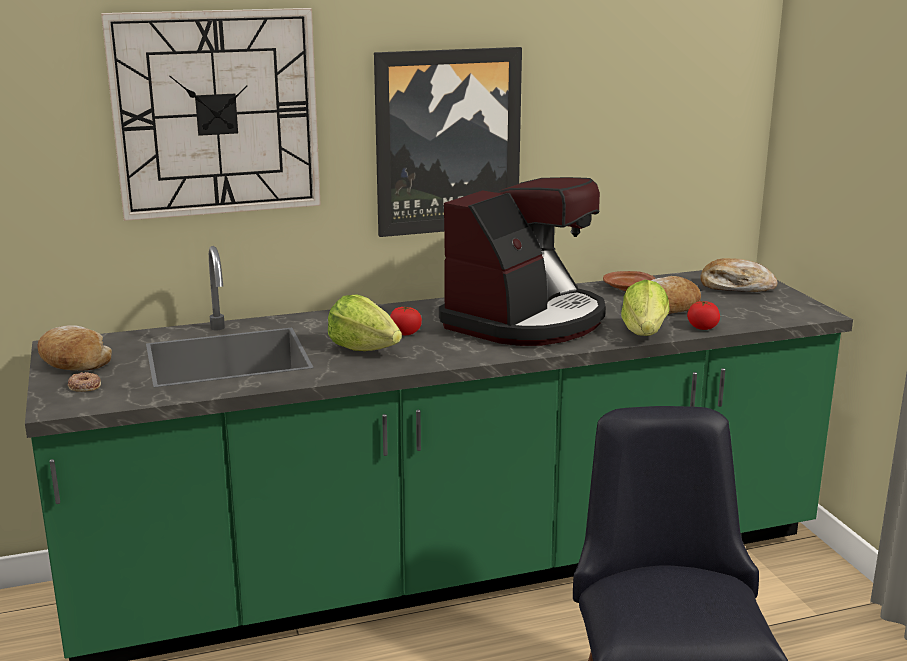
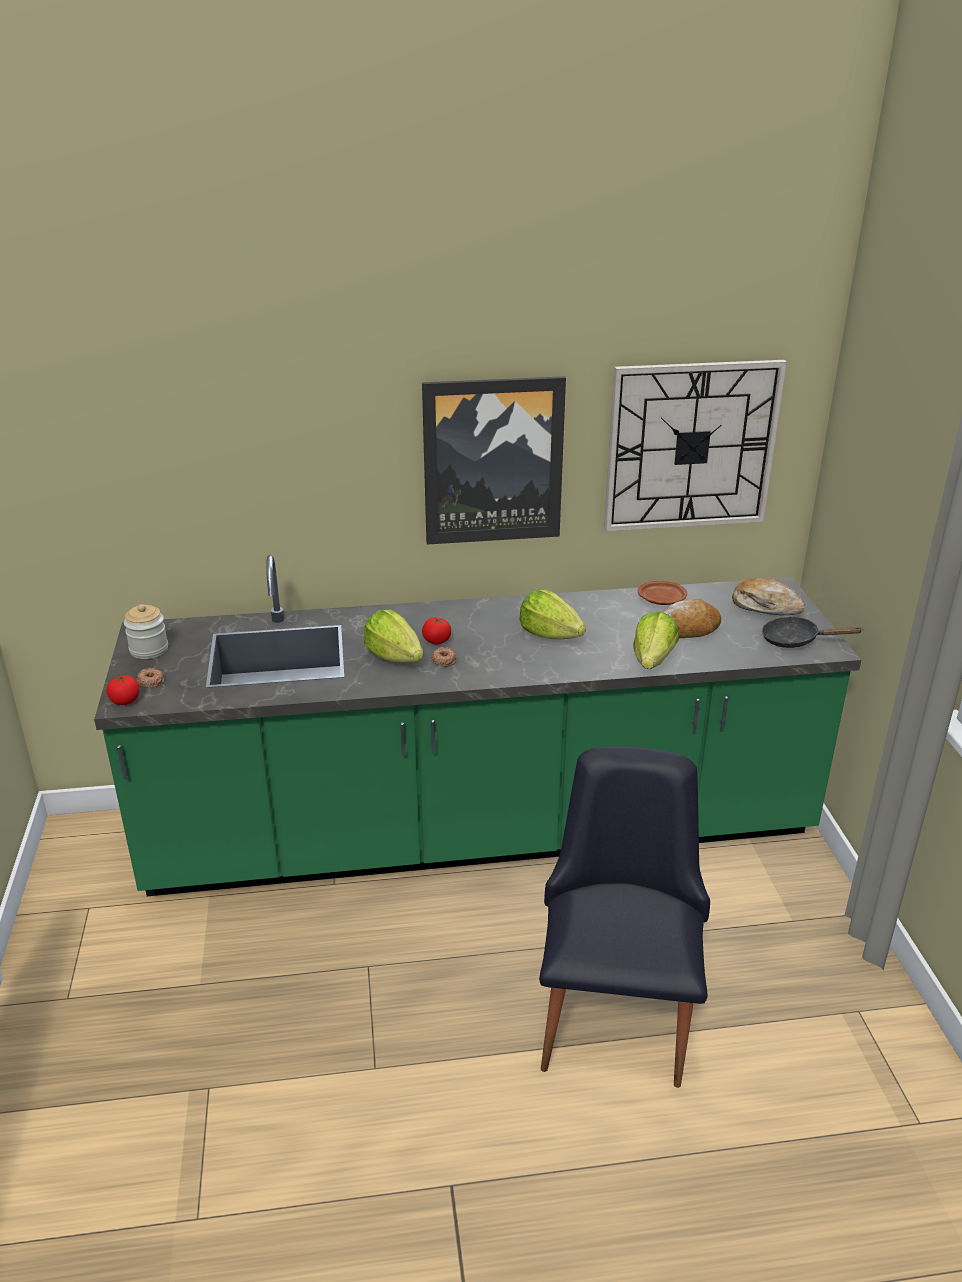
camera: 10 degrees right, 10 degrees up
bread [37,325,112,371] -> jar [124,604,168,659]
wall clock [101,8,321,221] -> wall clock moved to [604,360,787,532]
coffee machine [439,177,606,346] -> lettuce [519,589,586,639]
tomato [687,301,720,330] -> tomato moved to [106,675,140,705]
none -> donut [431,647,457,667]
none -> black frying pan [762,616,862,648]

